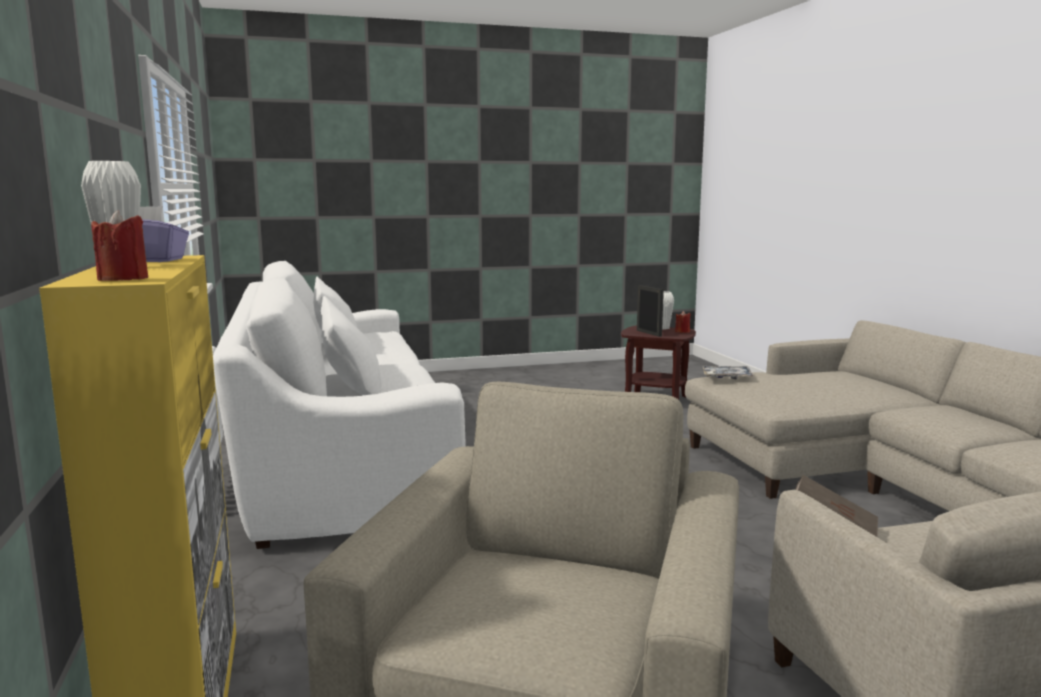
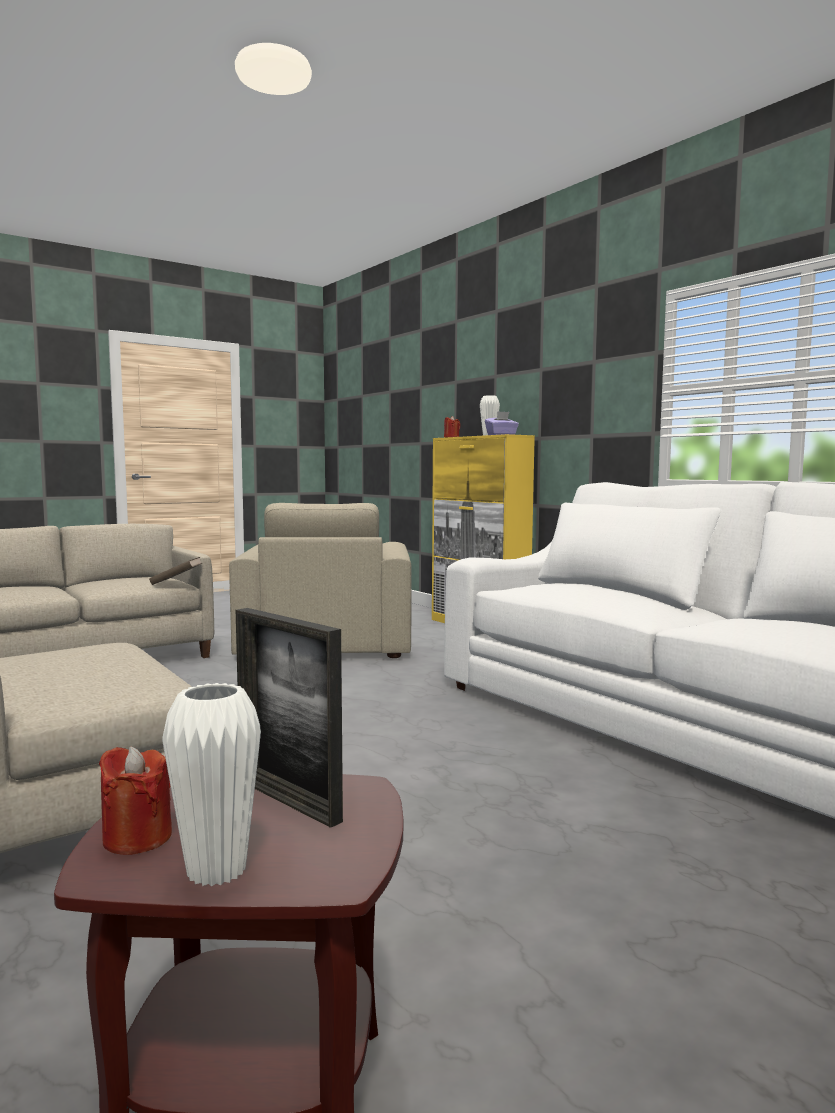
camera: 160 degrees right, 5 degrees down
tray [702,366,754,379] -> none

